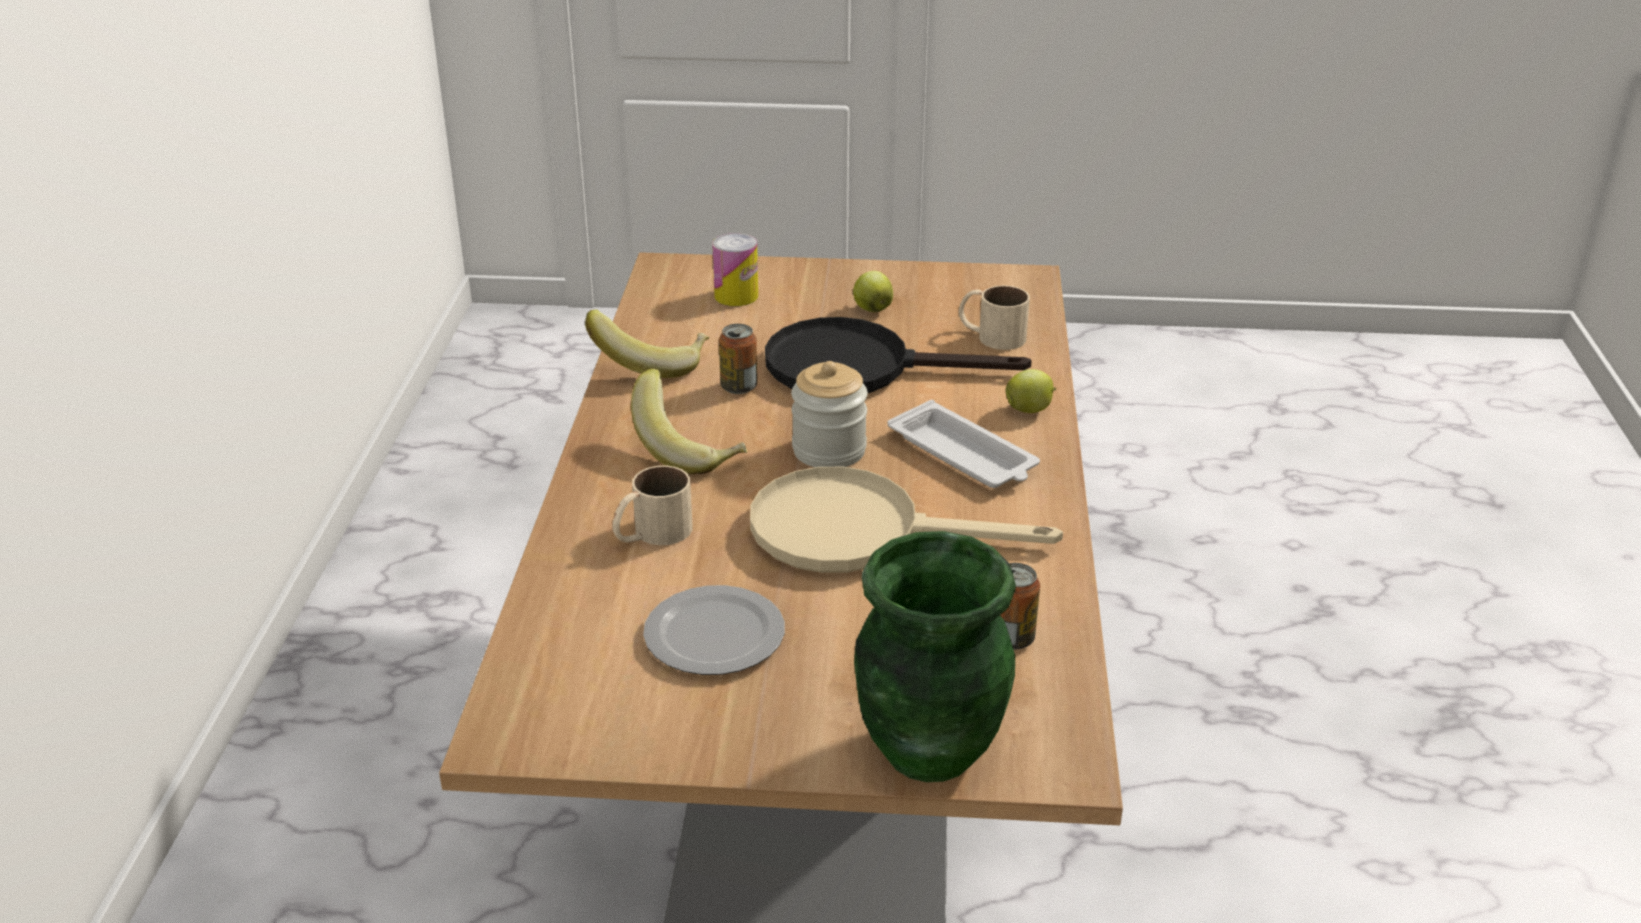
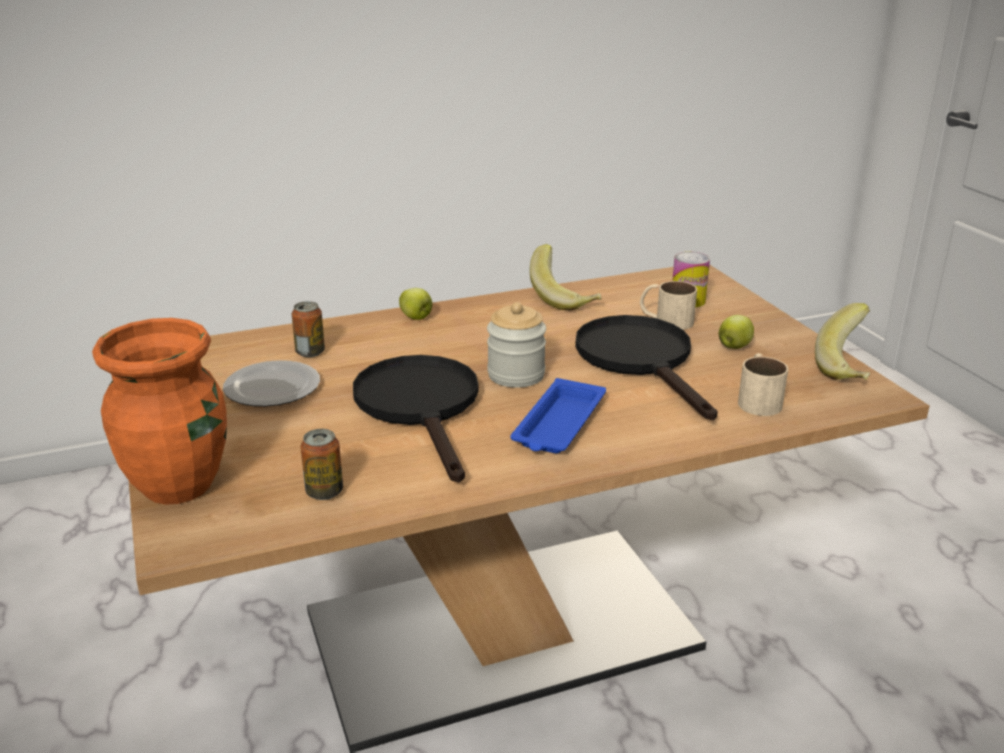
camera: 65 degrees right, 5 degrees down
beige mug [613,465,692,545] -> beige mug moved to [640,281,697,330]
banana [631,368,747,474] -> banana moved to [815,303,870,380]
can [719,324,757,394] -> can moved to [292,301,325,357]
beige frying pan [750,467,1063,573] -> black frying pan [353,355,478,482]
green vase [854,531,1016,782] -> orange vase [92,318,227,505]
white tray [888,400,1040,488] -> blue tray [510,378,606,454]
apple [1005,369,1056,413] -> apple moved to [399,288,432,320]

